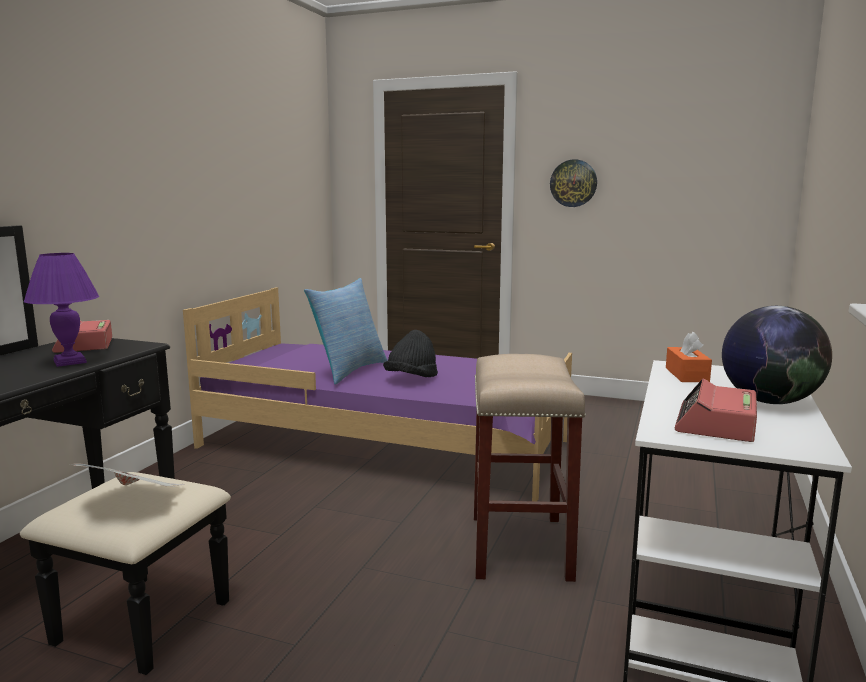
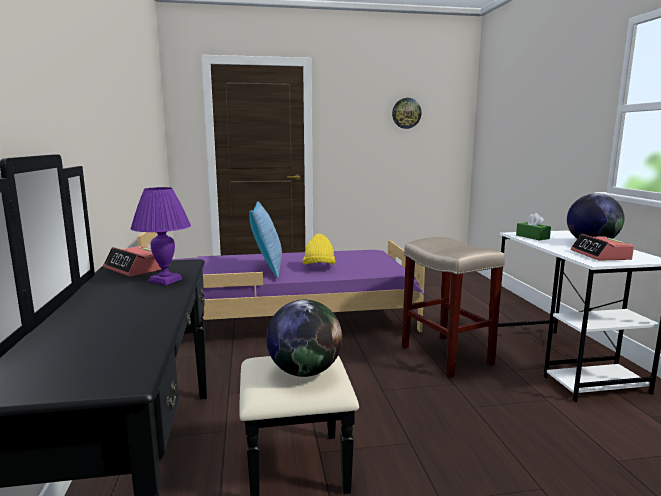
camera: 30 degrees left, 0 degrees up
newspaper [69,463,185,487] -> globe [266,300,342,377]
black hat [383,330,438,377] -> yellow hat [303,234,335,265]
wall clock [550,159,597,207] -> wall clock moved to [392,98,422,129]
orange tissue box [666,332,712,382] -> green tissue box [516,213,551,240]

